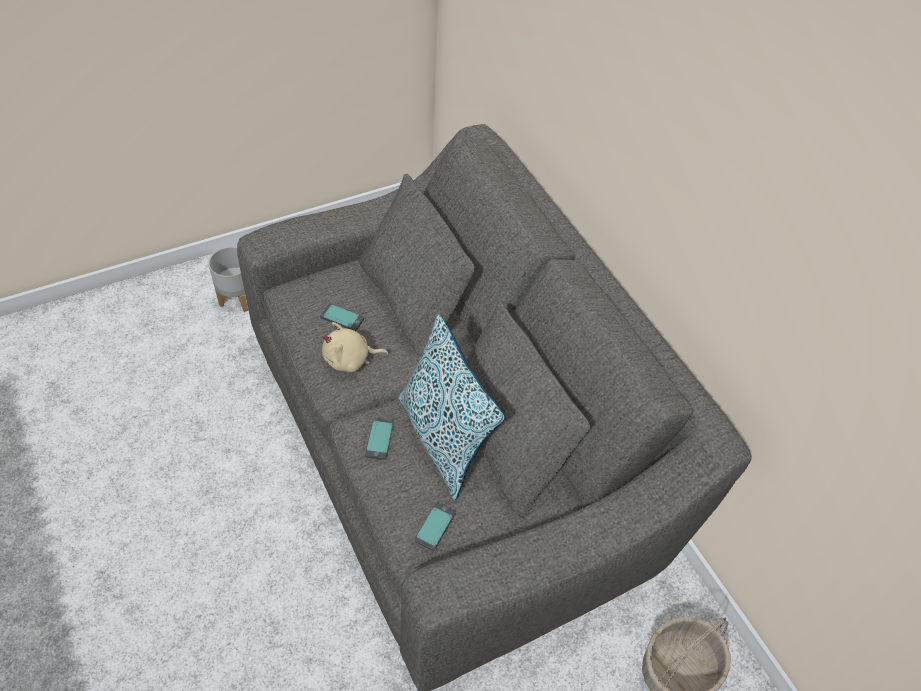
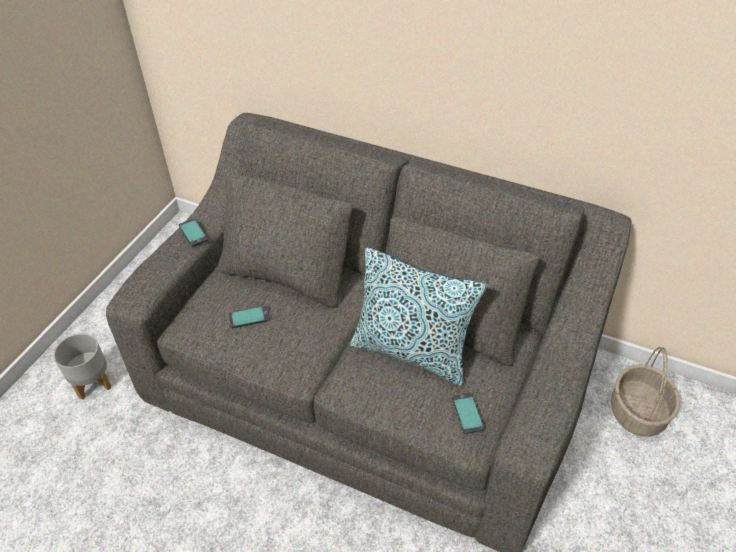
camera: 35 degrees left, 5 degrees down
beige plush toy [322,322,389,372] -> none
phone [365,418,394,460] -> phone moved to [179,219,208,247]

